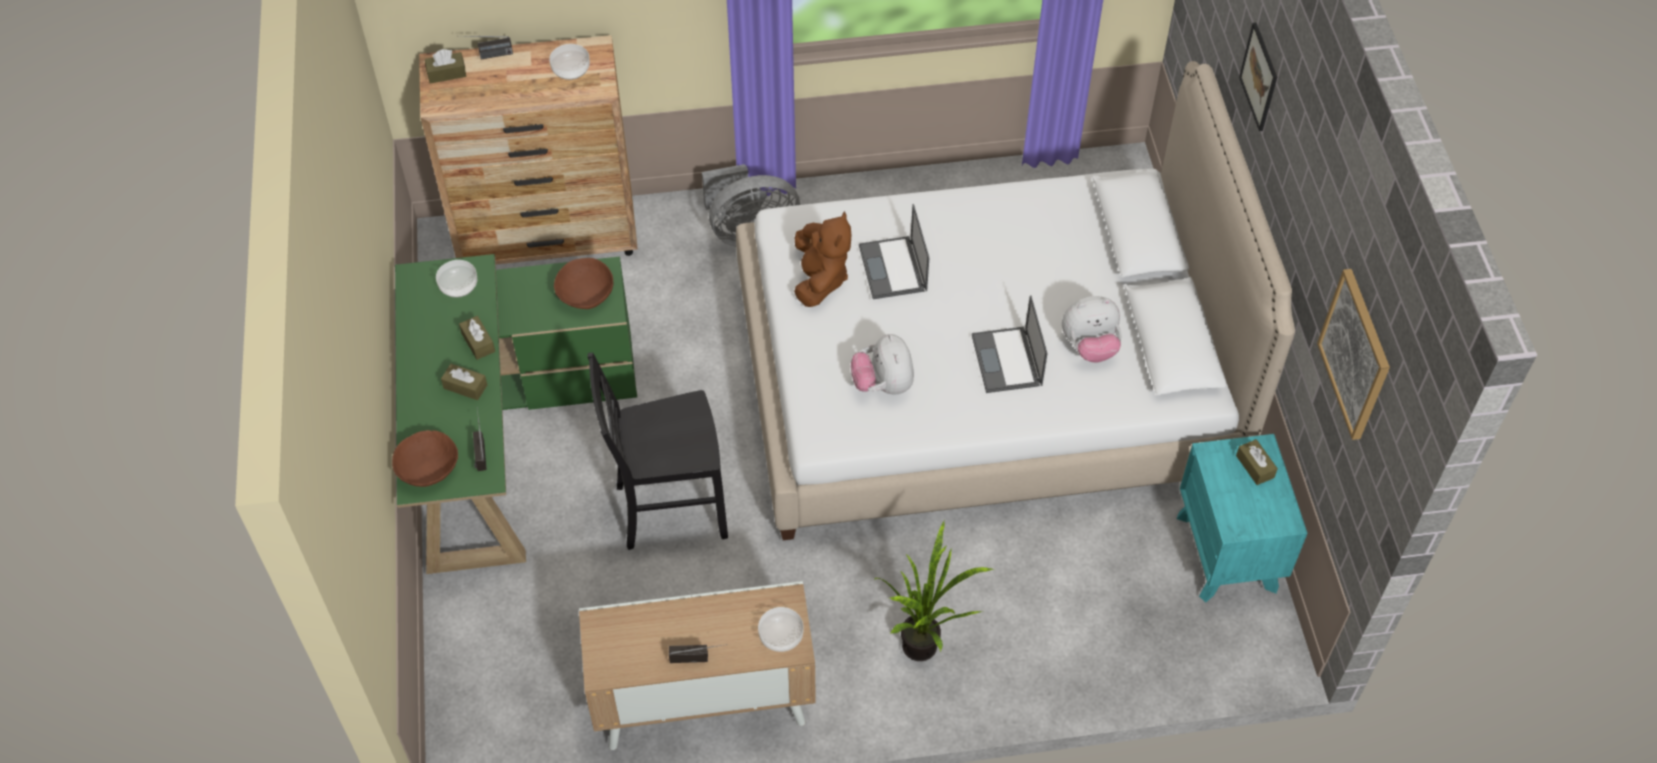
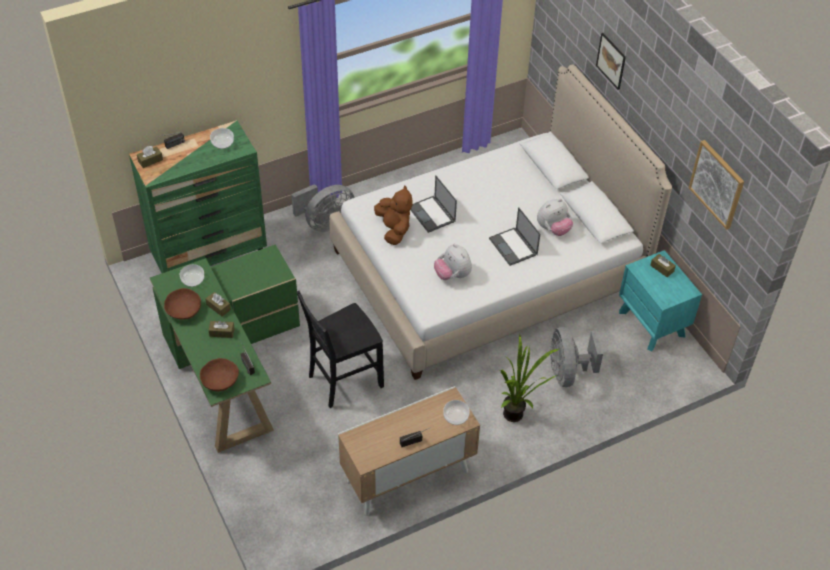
camera: 20 degrees left, 5 degrees down
brown dresser [419,35,638,264] -> green dresser [129,120,267,273]
brown bowl [554,258,613,309] -> brown bowl moved to [164,288,201,320]
none -> grey fan [550,327,603,387]

